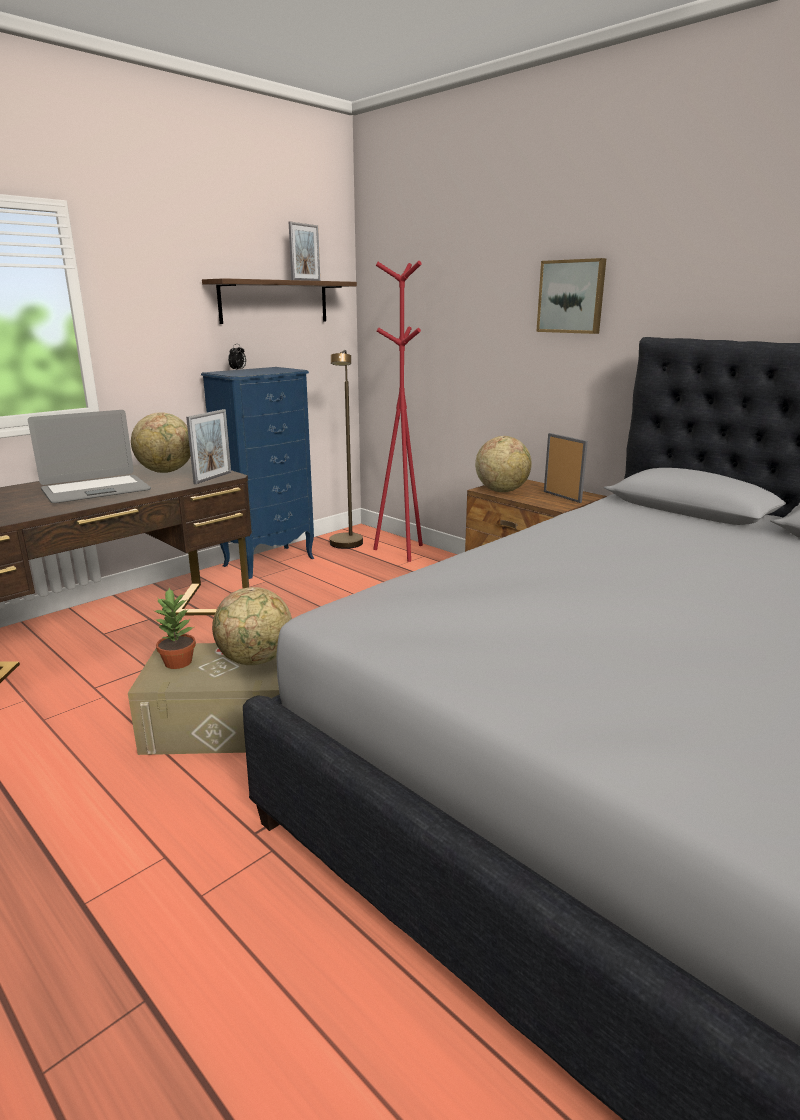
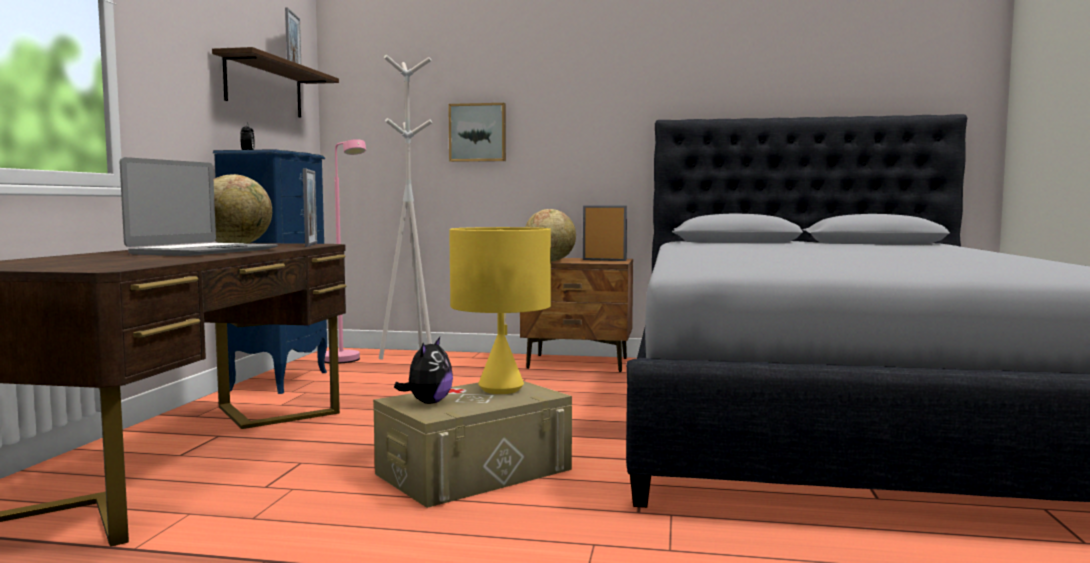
camera: 35 degrees left, 15 degrees down
potted plant [154,588,196,669] -> plush toy [394,337,453,404]
globe [212,587,292,665] -> yellow table lamp [449,227,551,394]
brown floor lamp [330,350,363,549] -> pink floor lamp [324,139,366,364]
red clothes rack [373,261,423,562] -> grey clothes rack [379,55,432,360]
picture [536,258,606,334] -> picture moved to [448,103,506,162]

